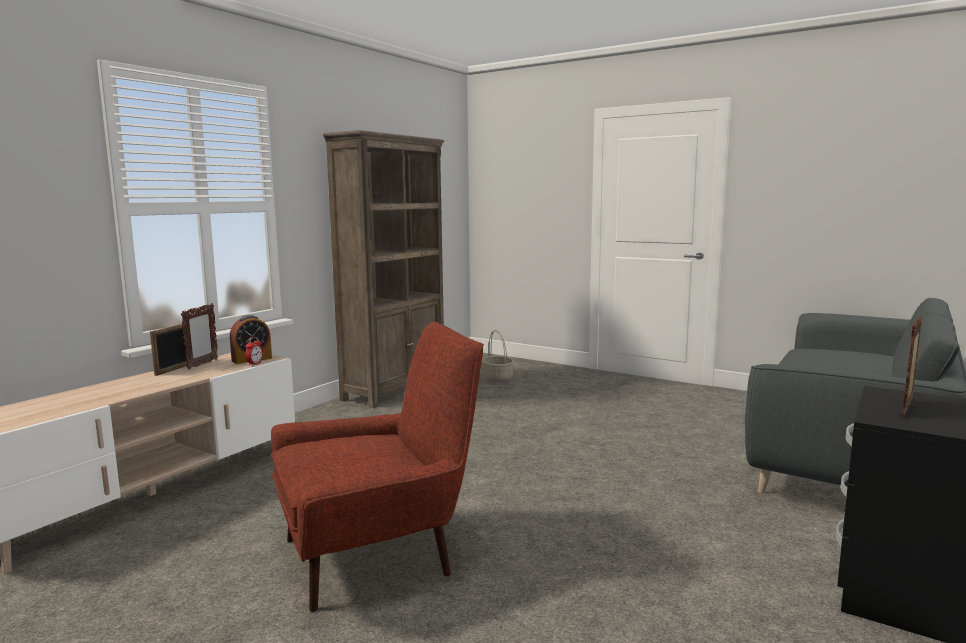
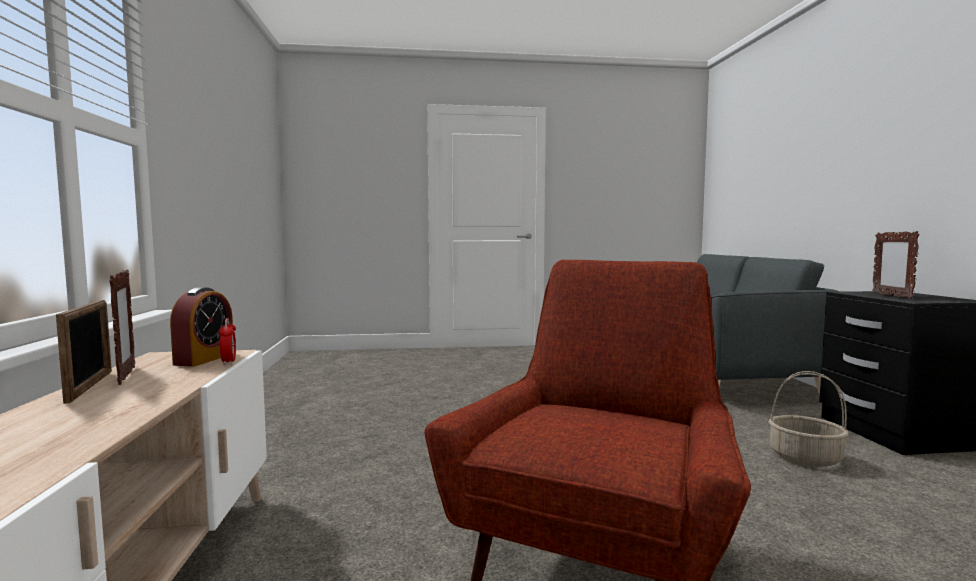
camera: 40 degrees left, 5 degrees down
brown bookcase [323,130,444,408] -> none
basket [481,330,514,382] -> basket moved to [769,371,849,467]

